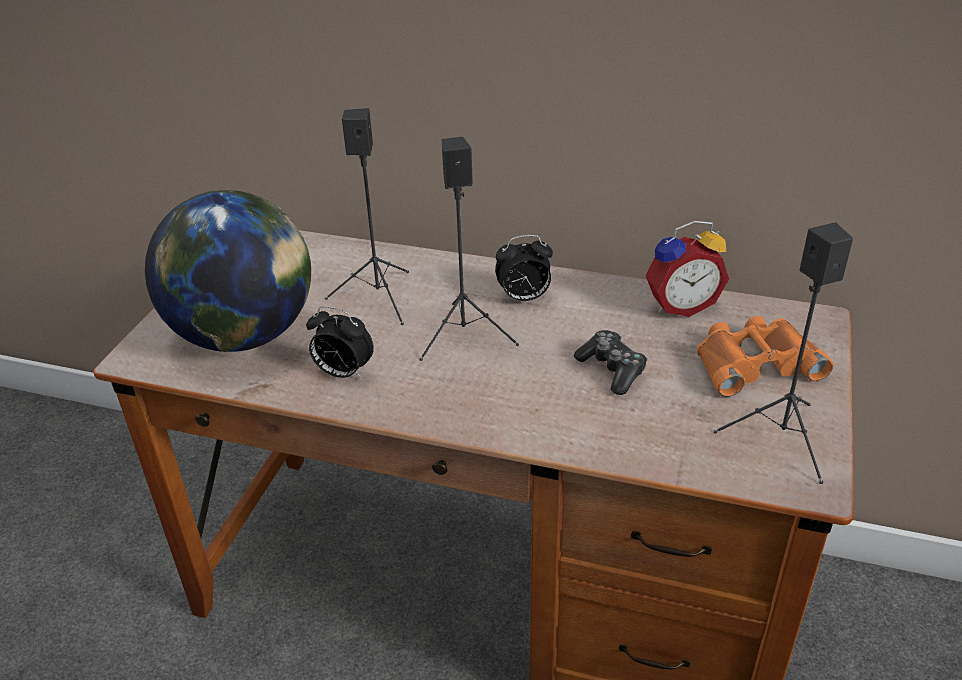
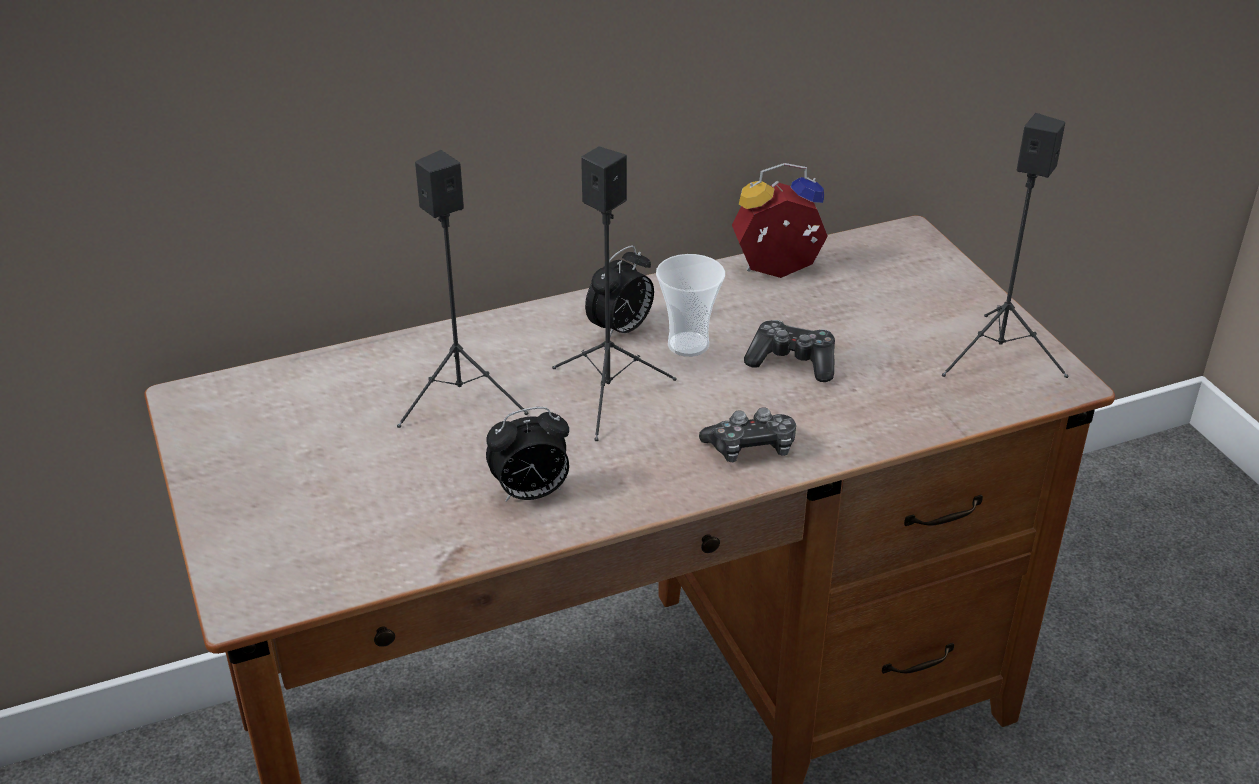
camera: 40 degrees left, 0 degrees up
globe [145,190,311,352] -> none
alarm clock [645,221,729,317] -> alarm clock turned 135 degrees counterclockwise [732,163,828,278]
orange binoculars [697,316,834,397] -> none
none -> cup [656,254,725,357]
none -> game controller [699,408,796,462]

